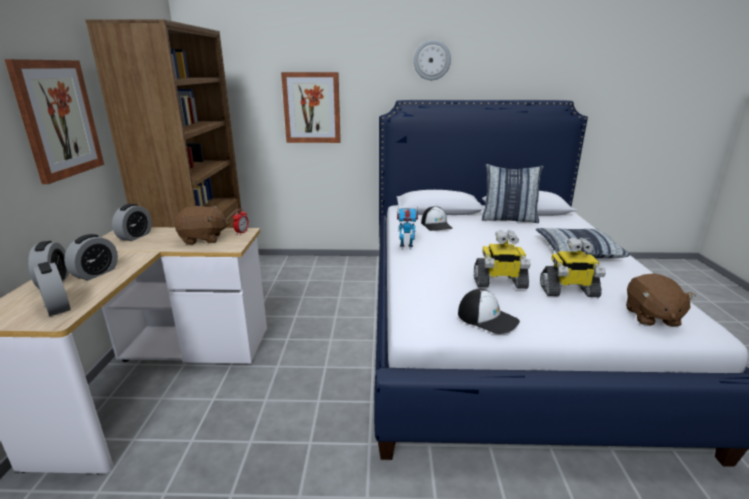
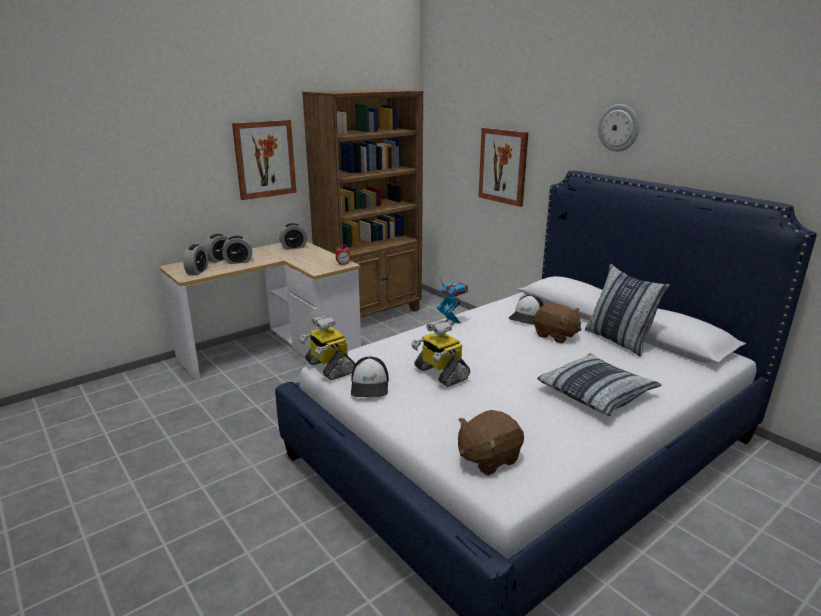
camera: 50 degrees right, 0 degrees up
brown plush toy [175,206,229,245] -> brown plush toy moved to [534,303,582,343]
toy robot [540,237,606,297] -> toy robot moved to [299,316,355,380]

